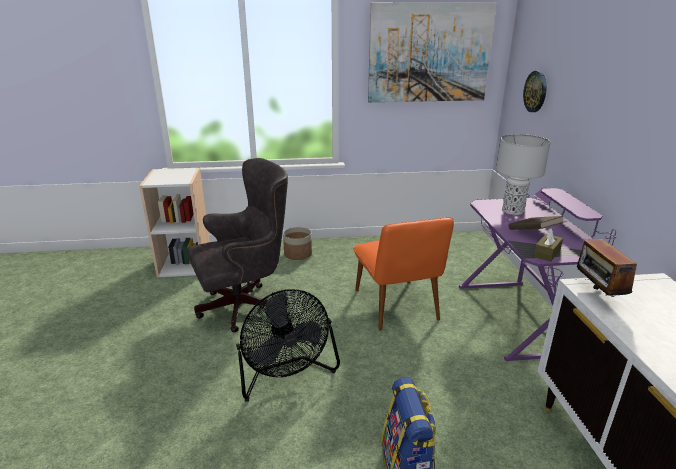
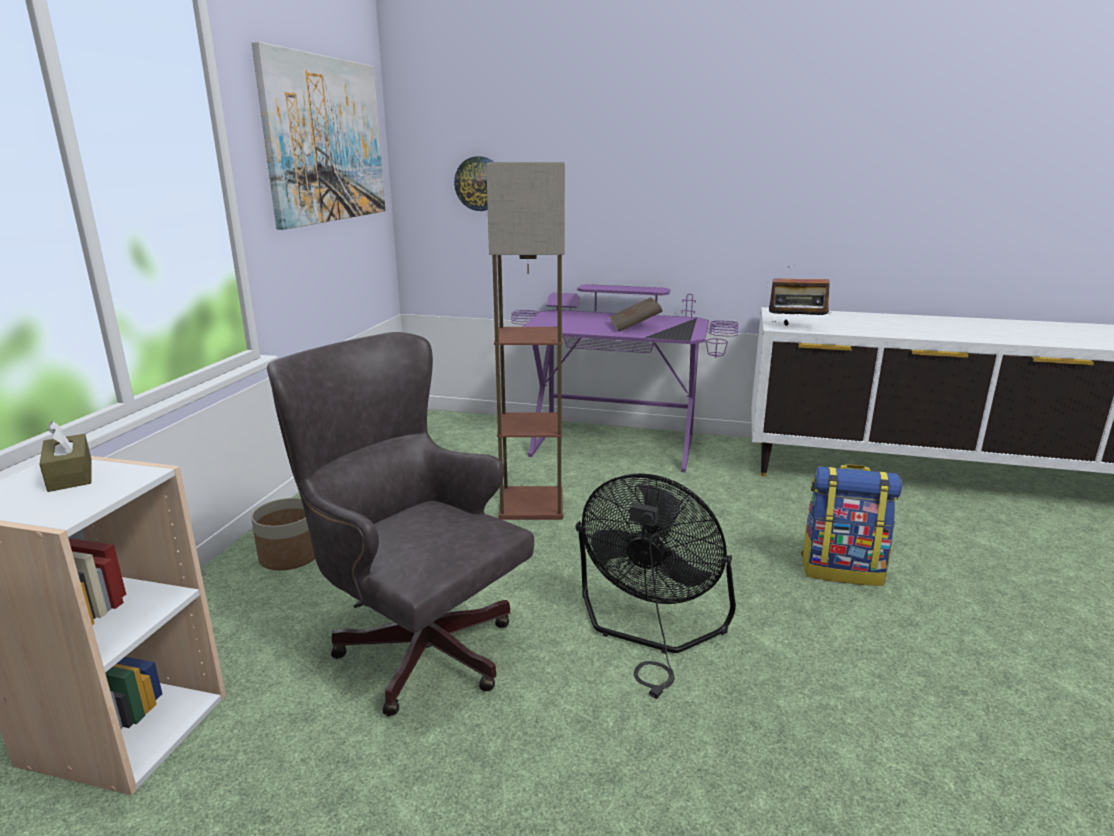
camera: 70 degrees left, 5 degrees down
grey office chair [187,158,288,333] -> grey office chair turned 45 degrees counterclockwise [267,332,534,716]
black fan [236,289,340,402] -> black fan turned 60 degrees counterclockwise [575,474,736,699]
orange chair [353,217,454,331] -> floor lamp [486,162,565,520]
white table lamp [496,134,551,215] -> none
brown tissue box [533,228,563,262] -> brown tissue box moved to [40,421,92,492]

